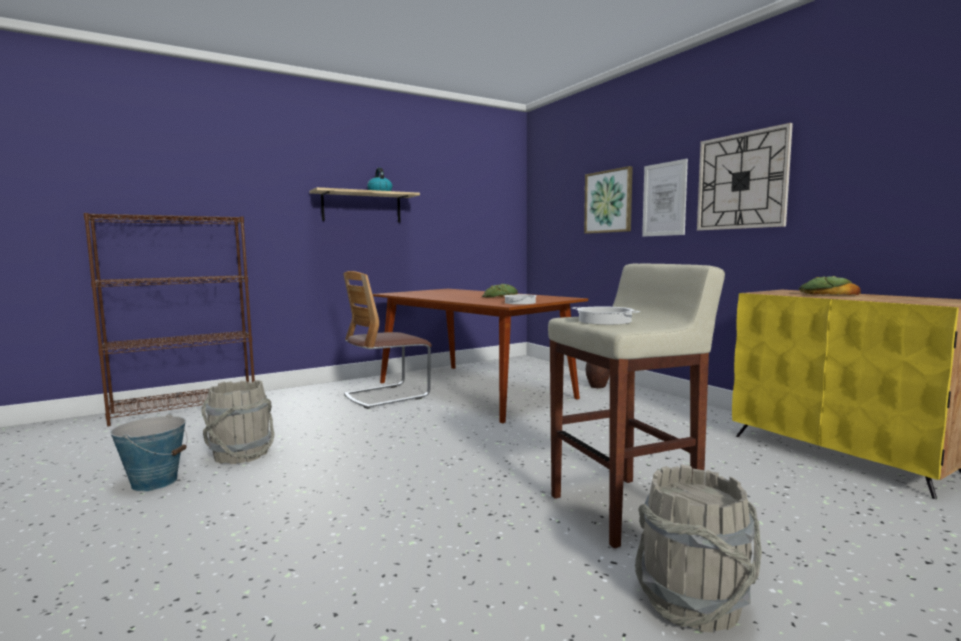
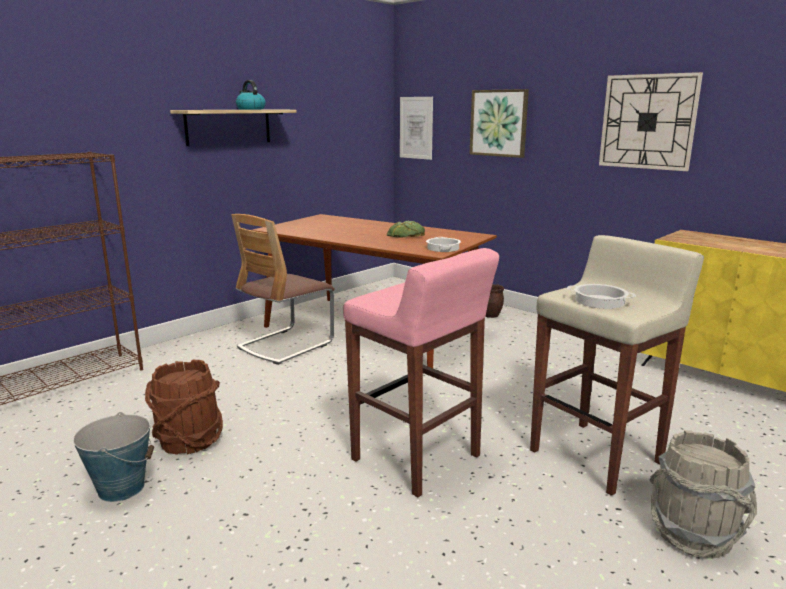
camera: 15 degrees left, 10 degrees up
grey bucket [201,380,275,464] -> brown bucket [145,360,223,455]
picture [642,159,688,237] -> picture moved to [400,97,433,160]
bread [799,276,861,295] -> none
none -> pink stool [343,248,499,497]

